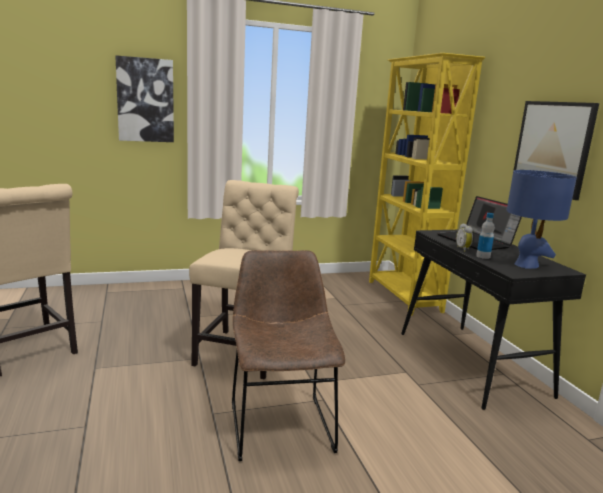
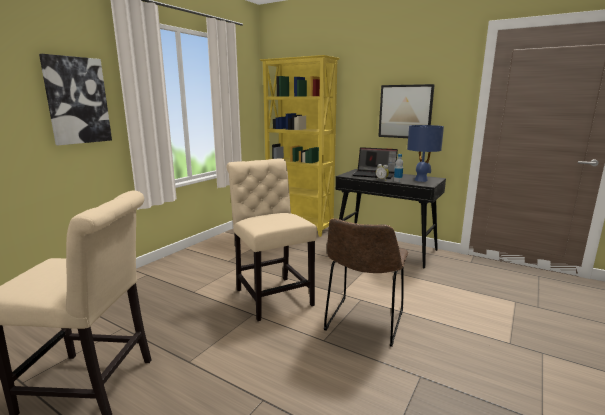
camera: 40 degrees left, 0 degrees up
brown chair [232,250,346,461] -> brown chair turned 105 degrees counterclockwise [324,218,408,347]

